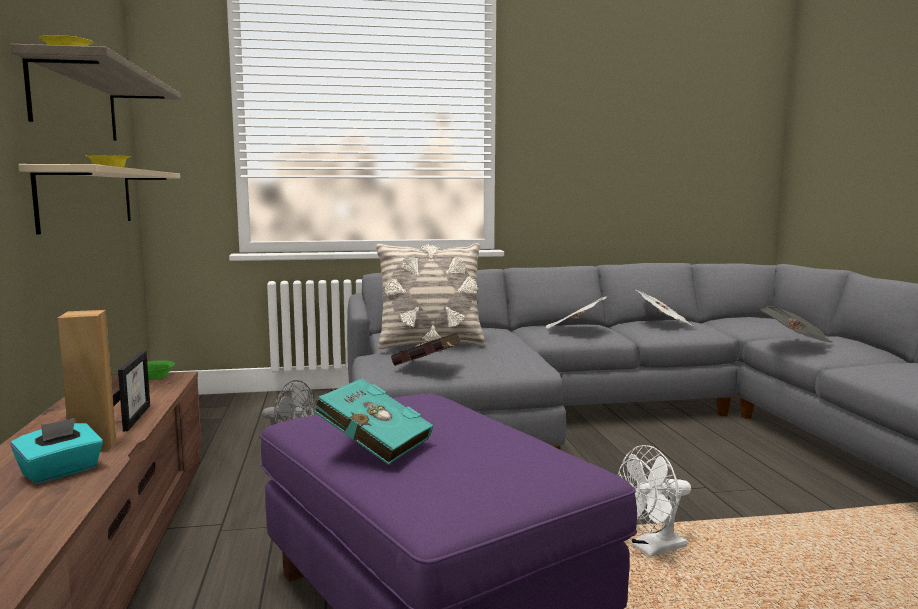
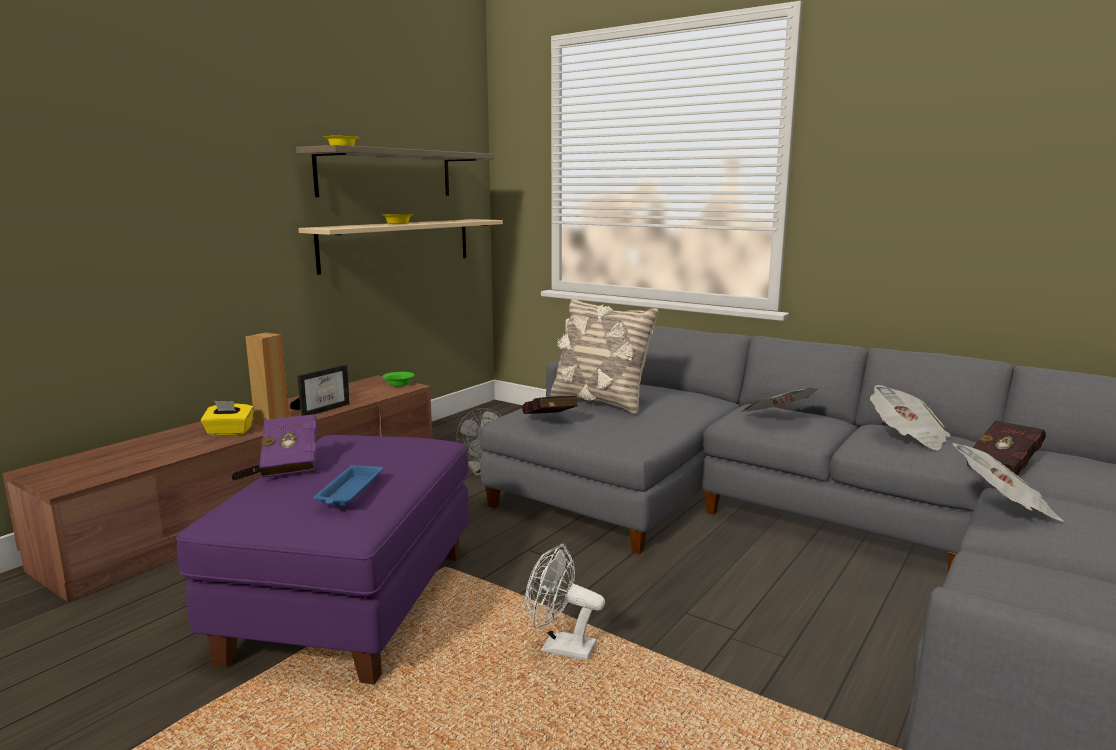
camera: 45 degrees right, 5 degrees up
turquoise tissue box [11,418,103,484] -> yellow tissue box [201,401,254,436]
turquoise book [314,378,433,465] -> purple book [259,414,318,478]
none -> blue tray [313,465,383,506]
none -> red book [966,420,1046,475]

